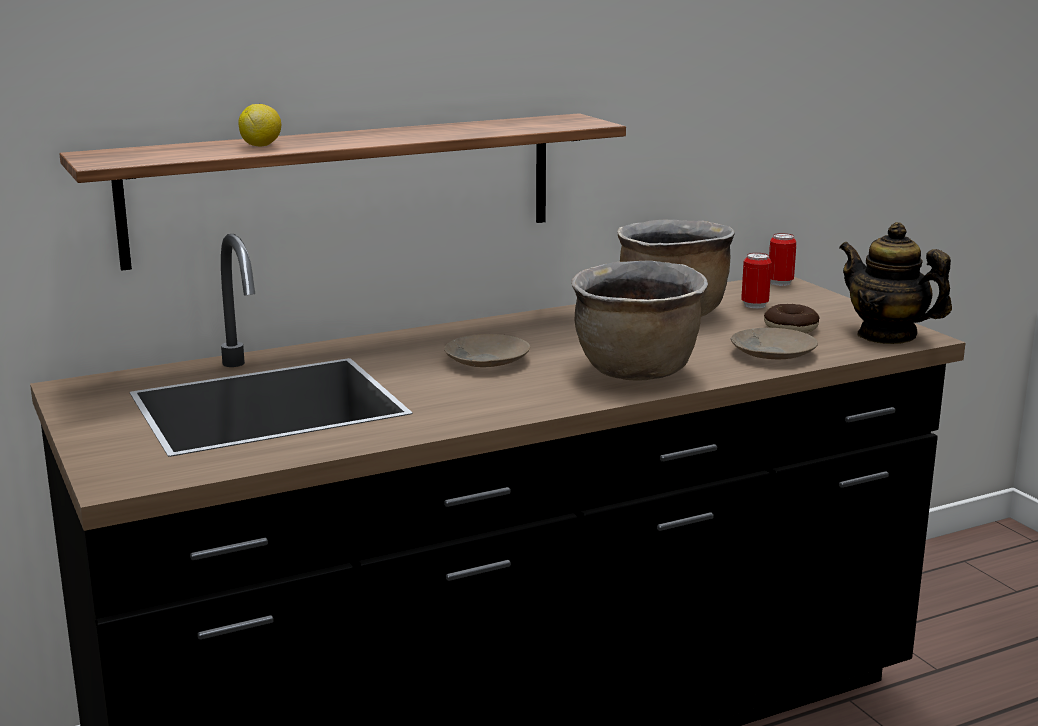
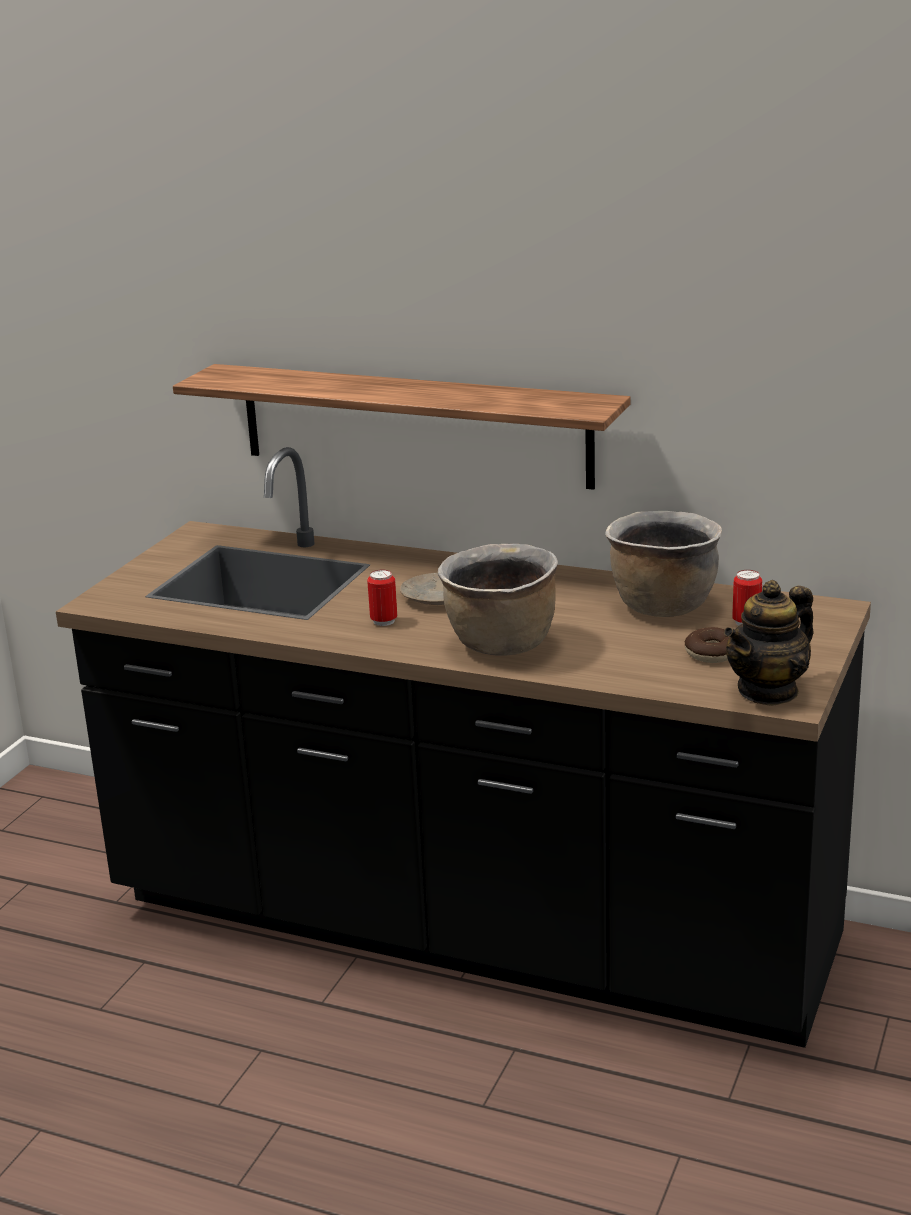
camera: 50 degrees right, 5 degrees up
lemon [239,104,281,146] -> none
beige plate [731,328,818,359] -> none
can [769,233,796,286] -> can moved to [367,570,397,626]
teapot [839,222,952,344] -> teapot turned 135 degrees counterclockwise [724,580,814,706]

